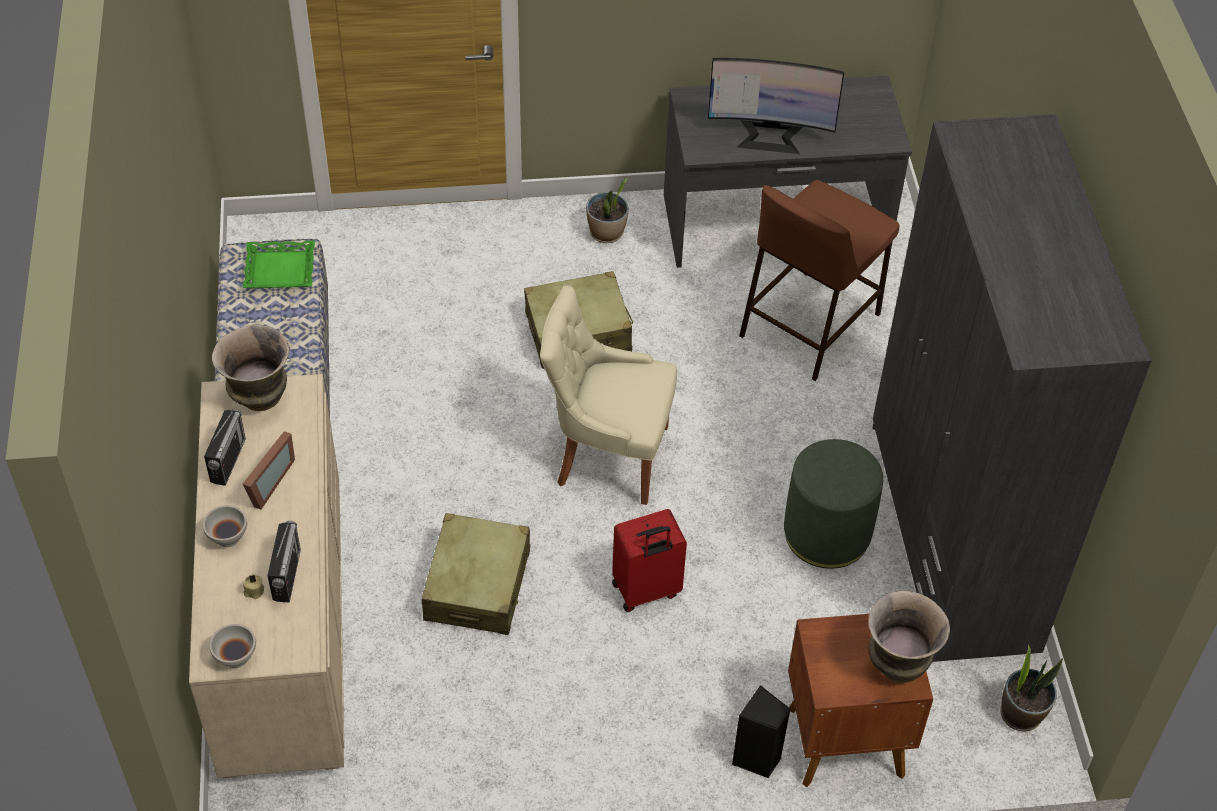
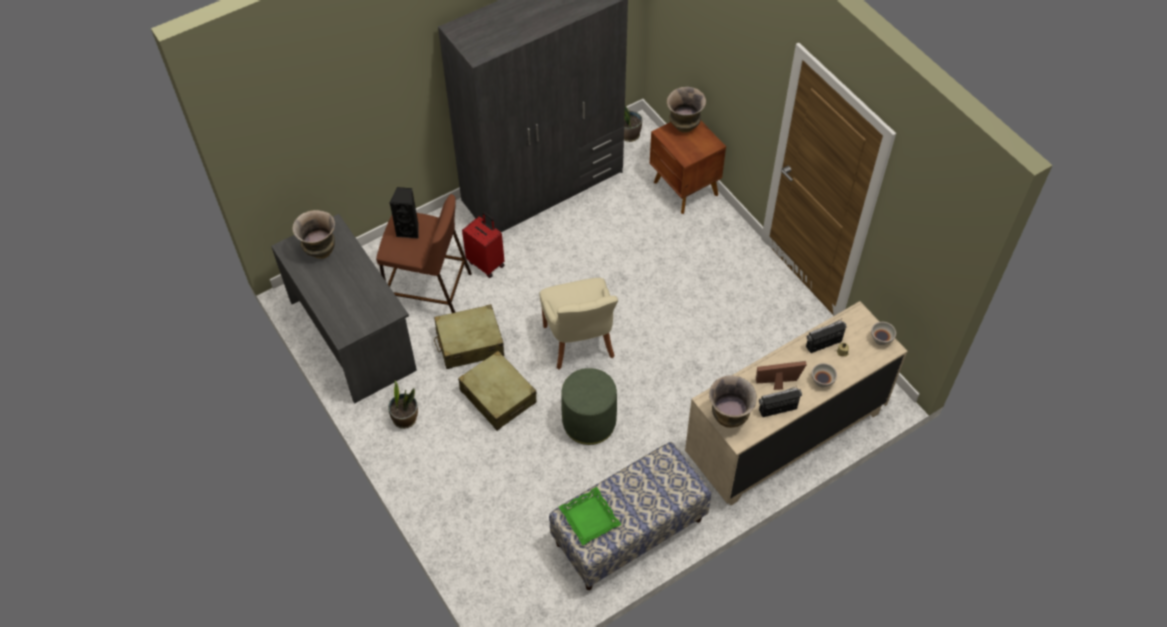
camera: 115 degrees left, 5 degrees up
beige suitcase [422,513,530,635] -> beige suitcase moved to [434,304,504,369]
red suitcase [612,509,687,612] -> red suitcase moved to [462,212,504,278]
monitor [708,58,844,154] -> none
black speaker [732,685,790,778] -> black speaker moved to [390,187,419,238]
green ottoman [784,439,883,569] -> green ottoman moved to [561,368,617,445]
none -> vase [292,210,335,259]

